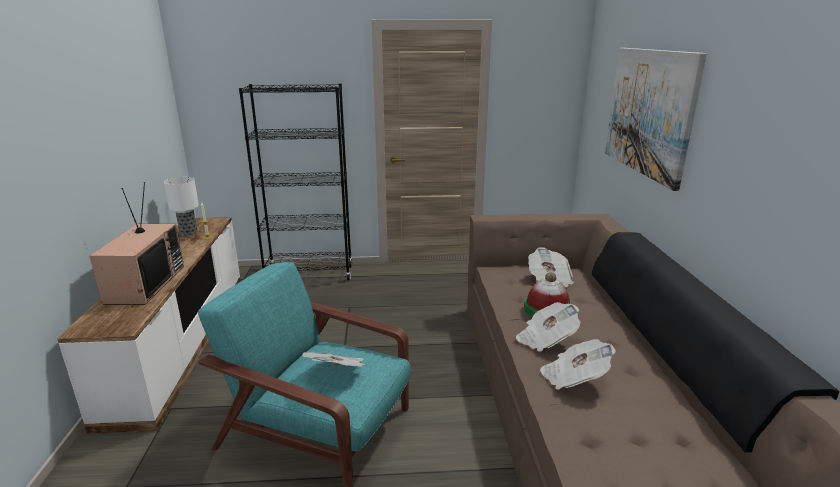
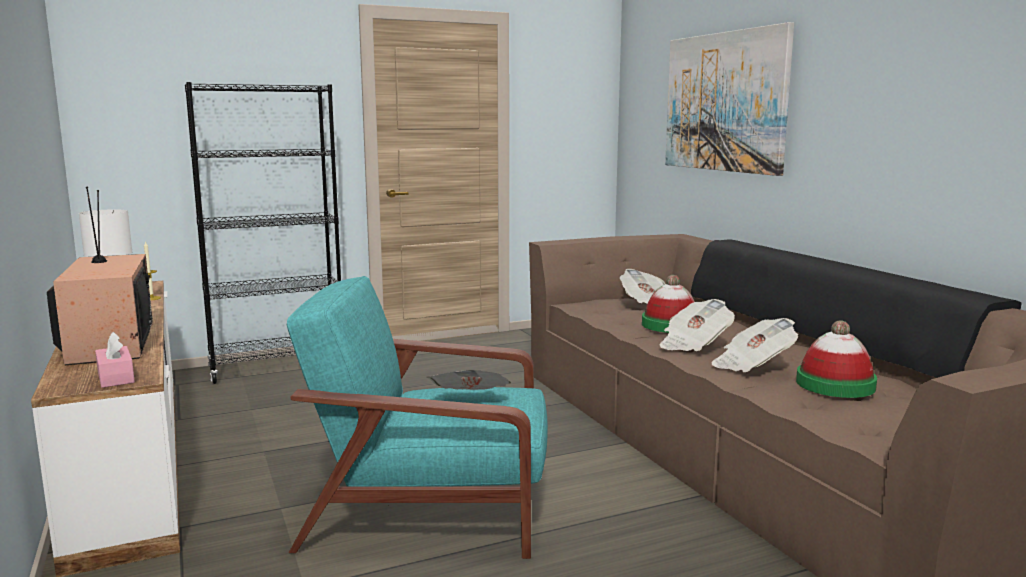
camera: 20 degrees left, 10 degrees down
none -> pink tissue box [95,332,135,388]
none -> hat [796,320,877,398]

